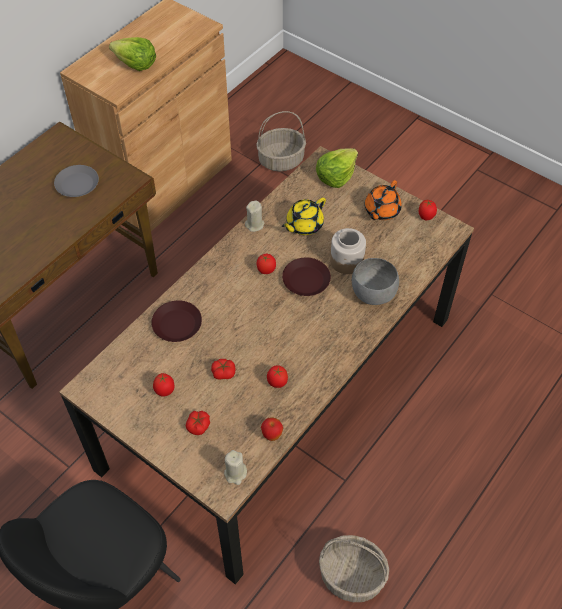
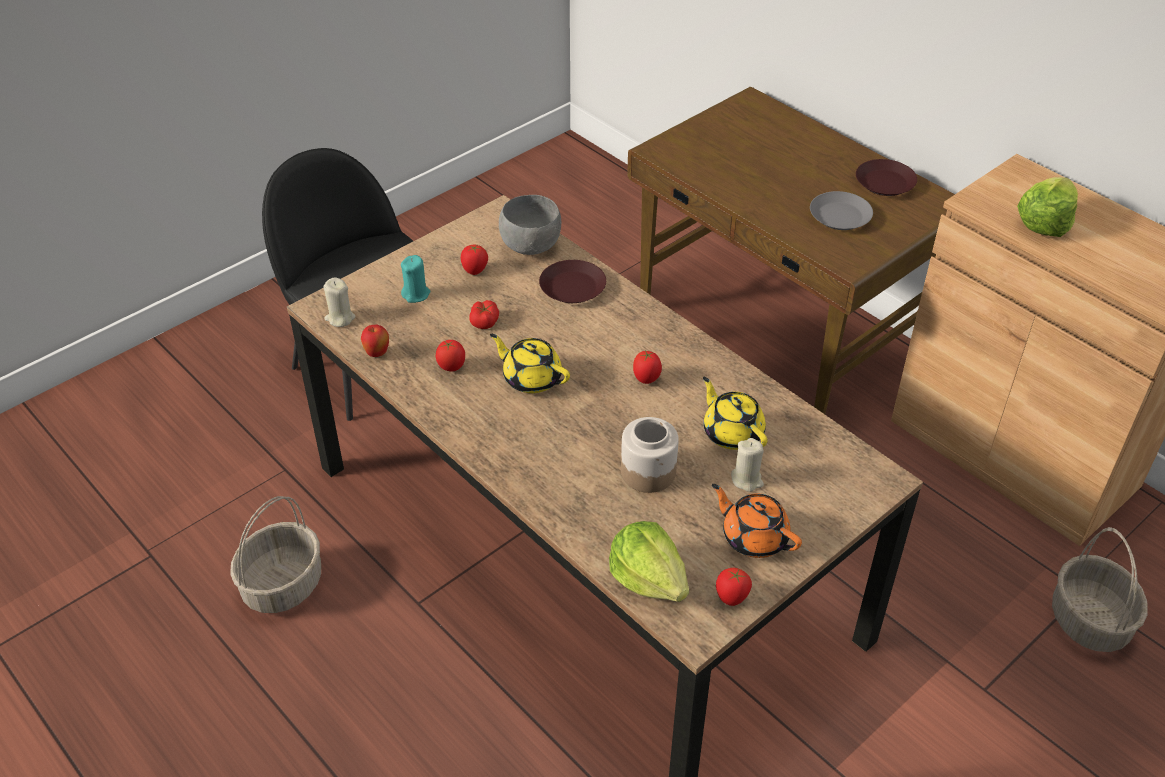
camera: 100 degrees right, 10 degrees down
tomato [186,411,210,435] -> turquoise candle [401,255,430,303]
beige candle [245,200,264,232] -> beige candle moved to [731,438,764,492]
brown plate [282,258,331,296] -> brown plate moved to [856,159,917,196]
lettuce [316,148,358,188] -> lettuce moved to [609,521,689,602]
grey bowl [352,258,399,305] -> grey bowl moved to [499,195,561,255]
none -> yellow teapot [490,334,570,393]

